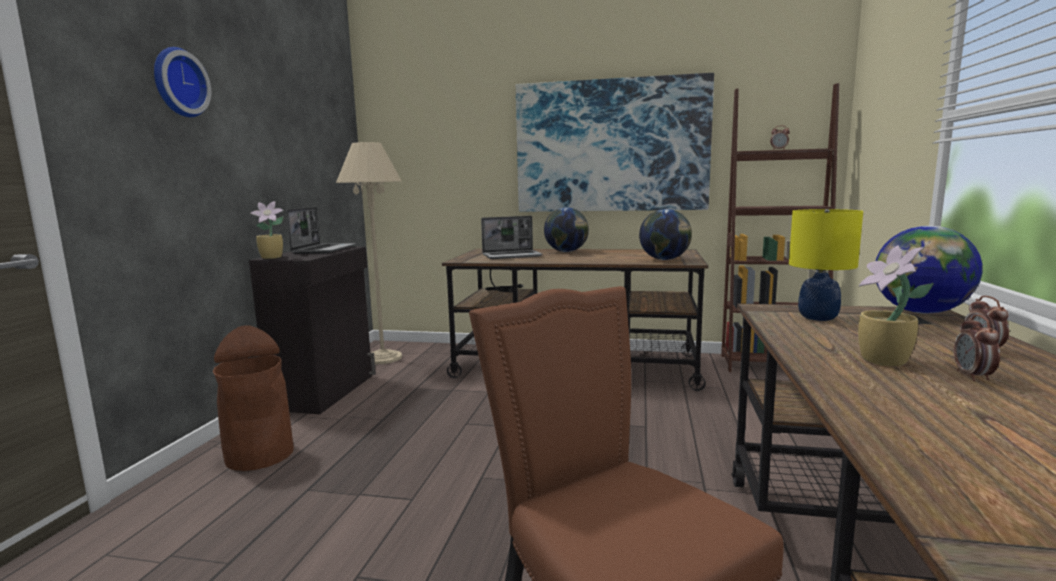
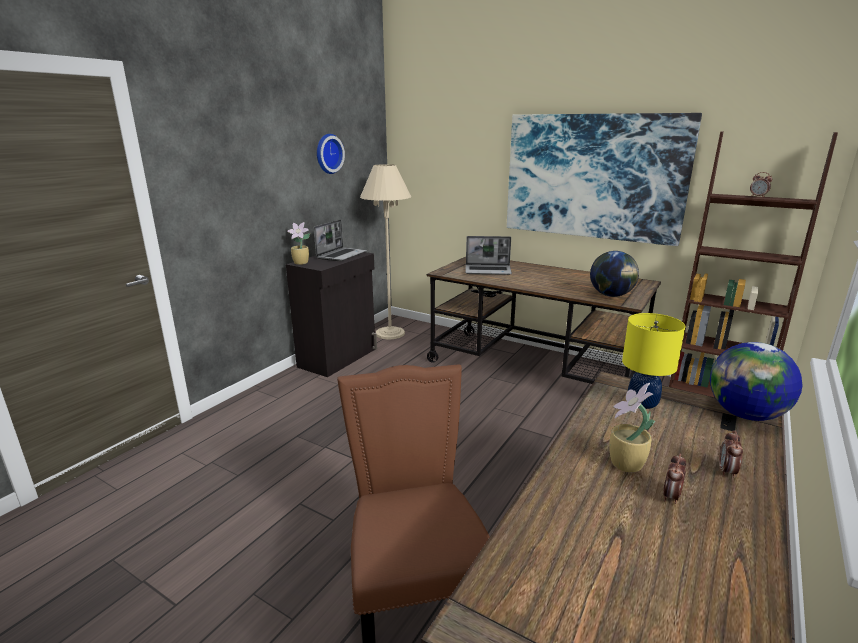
camera: 20 degrees right, 10 degrees up
wall clock [154,47,211,117] -> wall clock moved to [317,134,345,174]
brown trash can [213,325,294,471] -> none
globe [544,207,589,252] -> none

